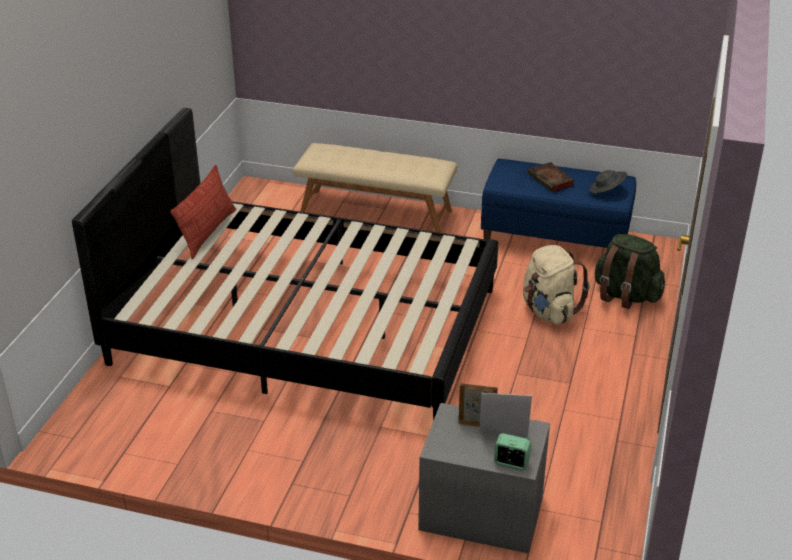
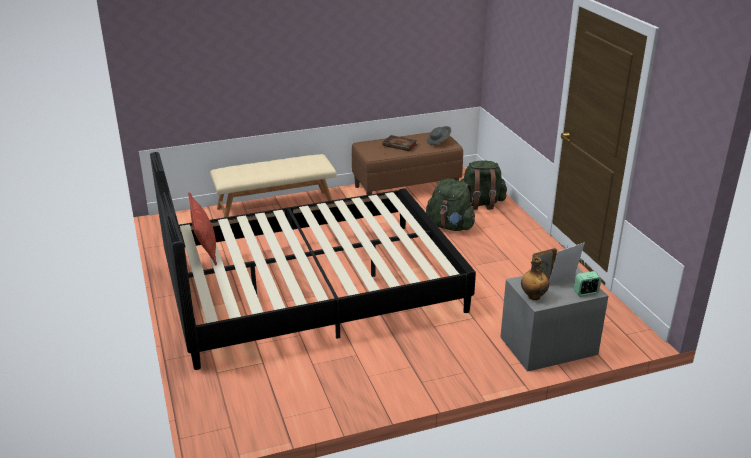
camera: 35 degrees left, 5 degrees down
blue bench [481,159,636,248] -> brown bench [352,132,463,195]
beige backpack [523,245,590,325] -> green backpack [426,178,475,231]
none -> bottle [521,257,549,300]

